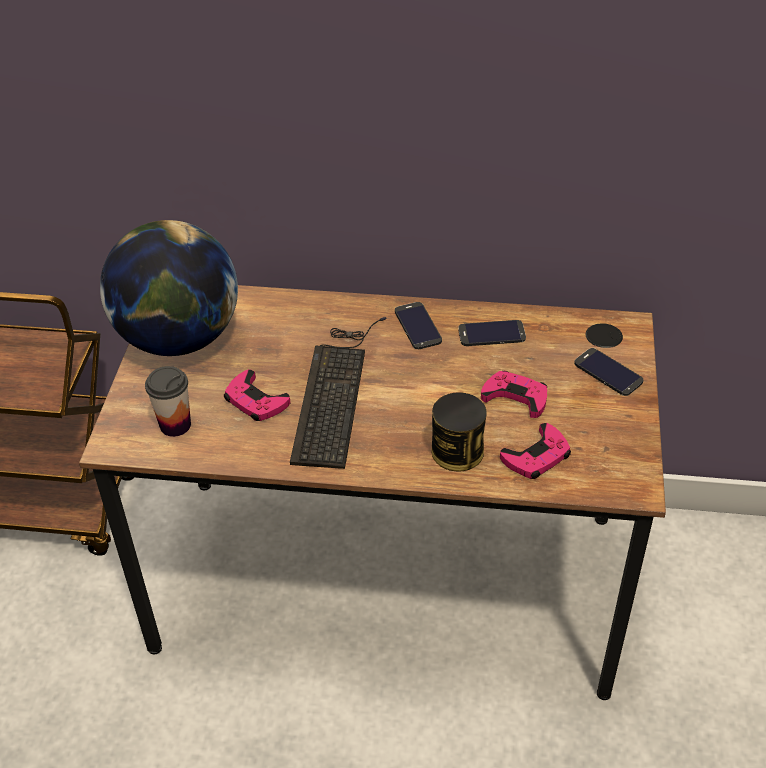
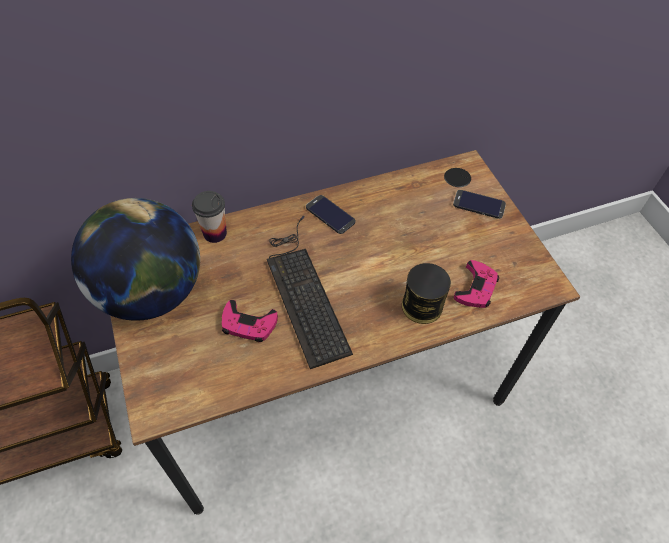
camera: 30 degrees left, 10 degrees up
cup [145,366,191,437] -> cup moved to [192,191,227,243]
phone [458,320,526,346] -> none
pink game controller [481,371,547,418] -> none

